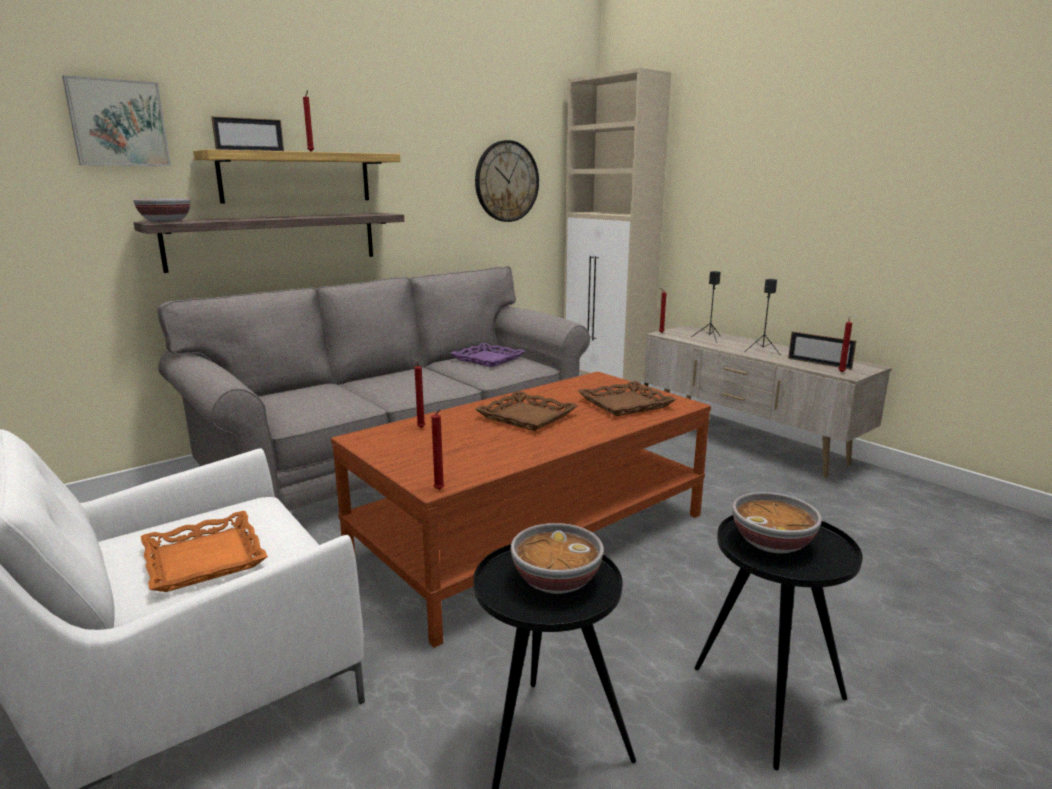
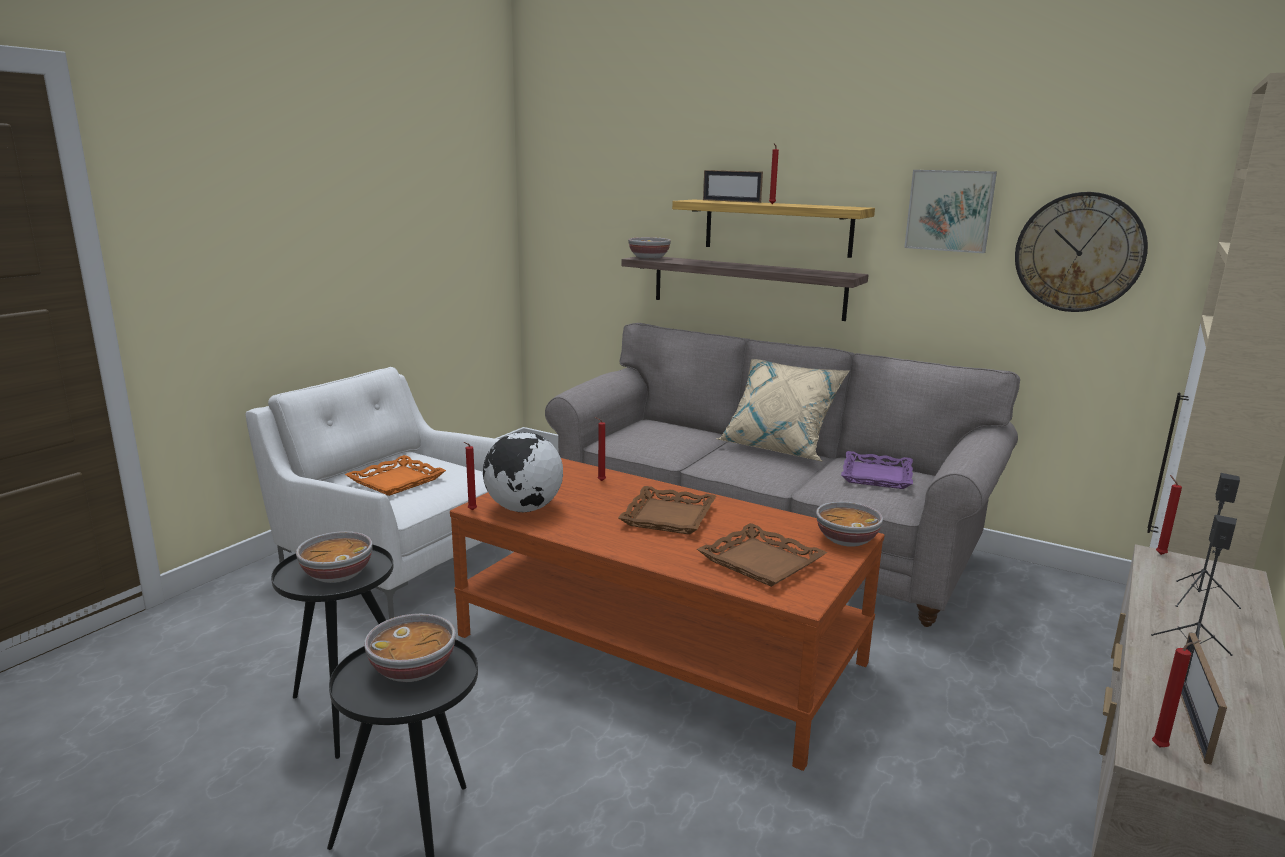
camera: 70 degrees right, 0 degrees up
picture [62,75,171,166] -> picture moved to [904,170,997,253]
none -> globe [483,432,563,512]
none -> beige pillow [716,359,849,461]
none -> bowl [816,502,883,547]

